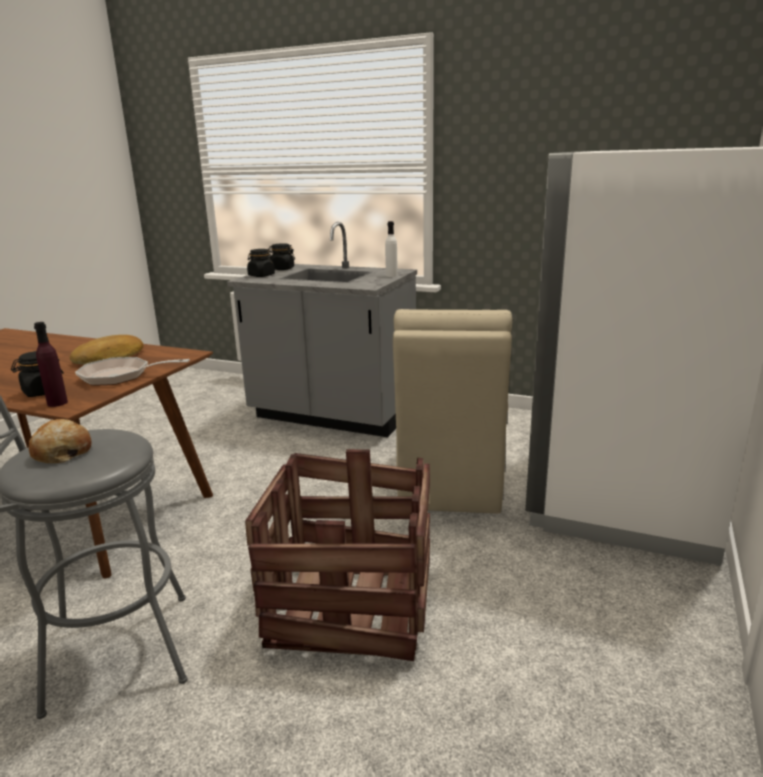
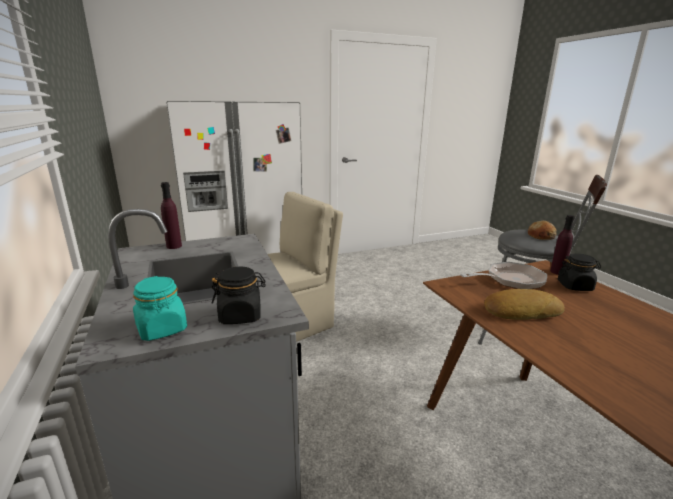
camera: 135 degrees left, 0 degrees up
frying pan [75,357,190,386] -> frying pan turned 60 degrees counterclockwise [460,262,547,289]
crate [245,449,430,661] -> none
black jar [269,243,295,270] -> turquoise jar [133,276,187,341]
white bottle [385,221,398,277] -> purple bottle [161,182,182,249]

